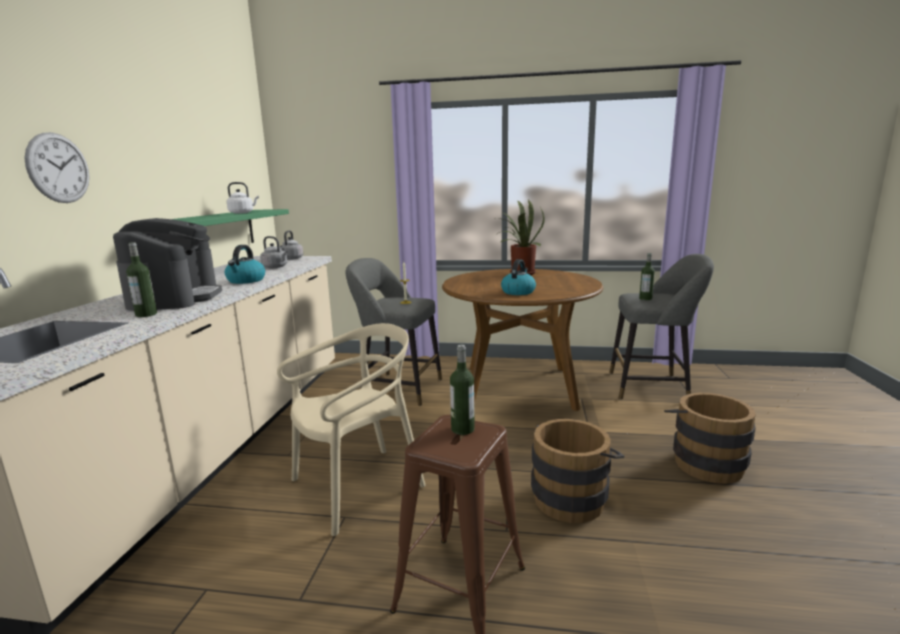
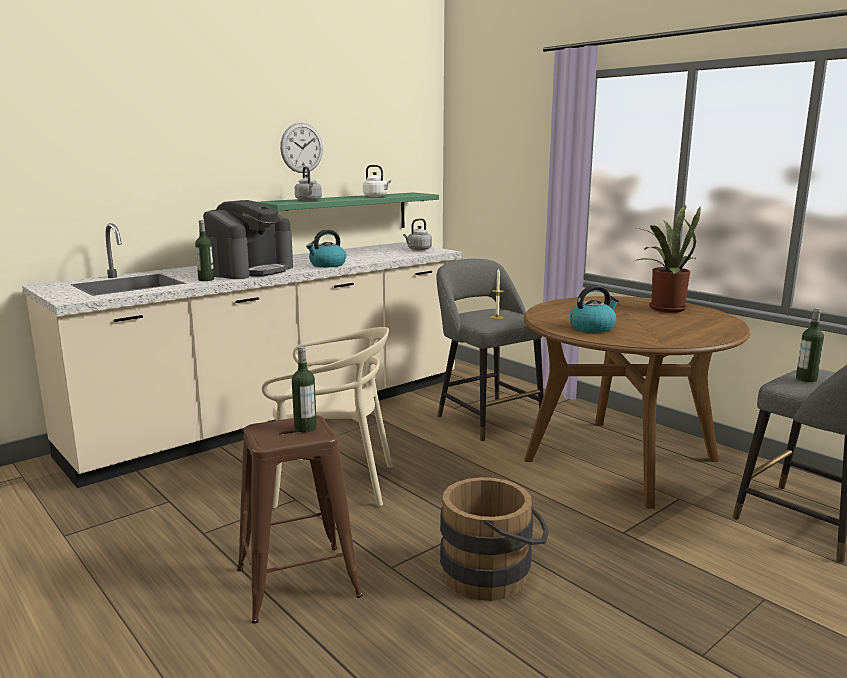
camera: 40 degrees right, 0 degrees up
wall clock [24,132,90,203] -> wall clock moved to [280,123,323,173]
grey kettle [260,236,287,268] -> grey kettle moved to [295,166,322,201]
brown bucket [664,393,756,484] -> none

